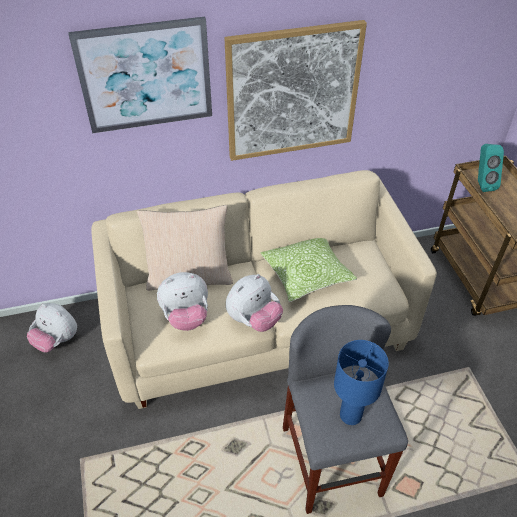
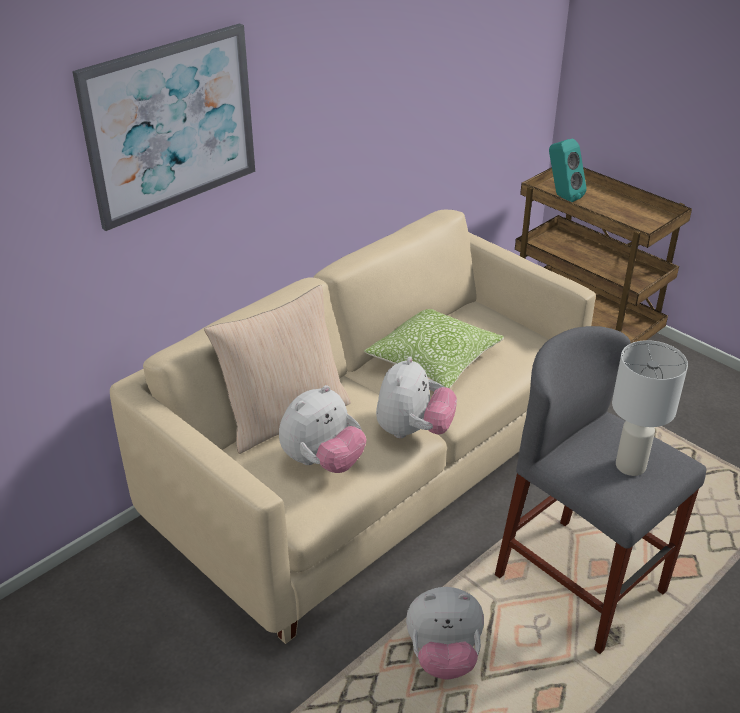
camera: 30 degrees left, 10 degrees down
plush toy [27,303,77,352] -> plush toy moved to [406,587,484,680]
picture [224,20,367,161] -> none
blue table lamp [334,340,389,425] -> white table lamp [612,340,688,476]

